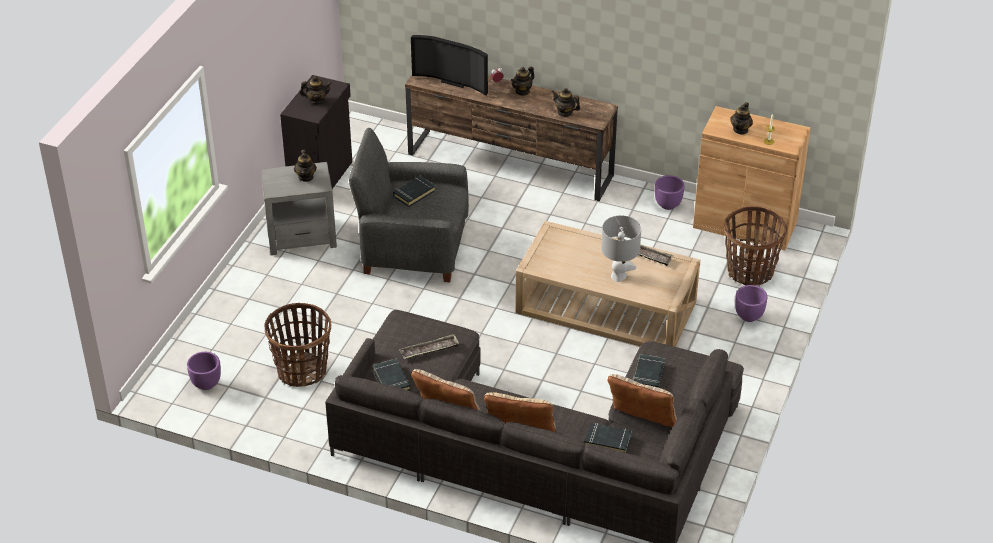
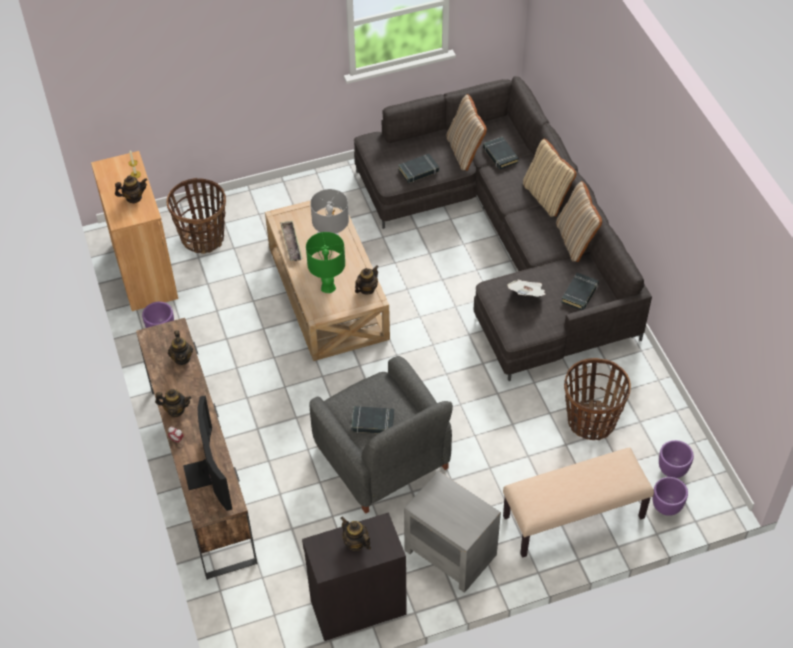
camera: 130 degrees left, 10 degrees up
teapot [294,150,317,182] -> teapot moved to [355,265,379,295]
tray [399,334,459,359] -> newspaper [508,280,546,297]
purple planter [735,285,767,322] -> purple planter moved to [653,477,688,516]
none -> green table lamp [306,232,345,293]
none -> beige bench [503,448,654,558]

